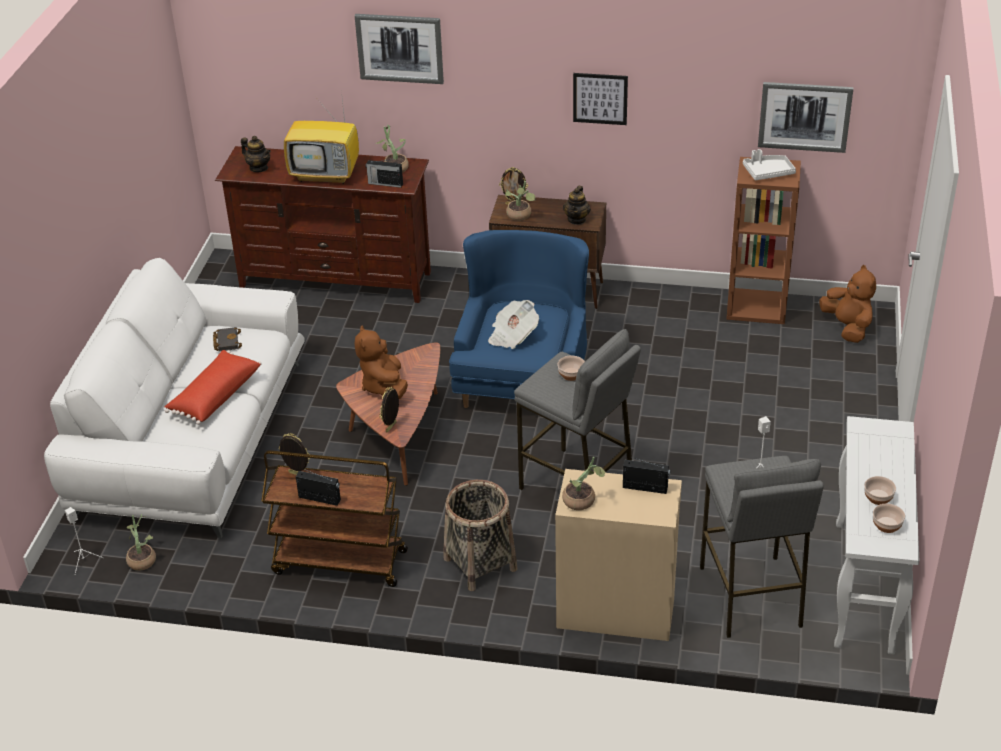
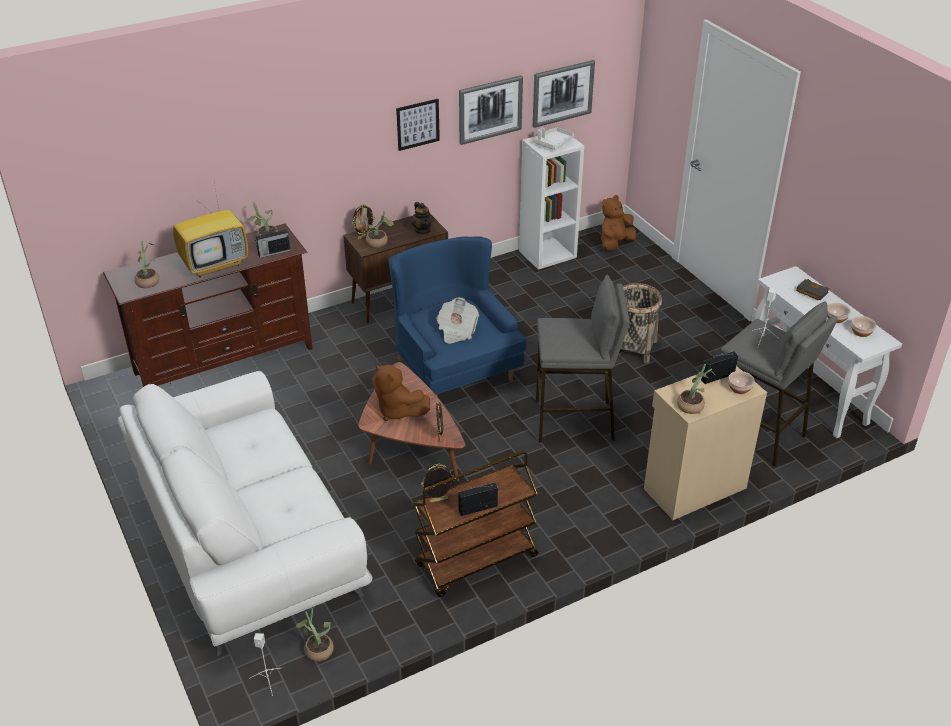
camera: 40 degrees left, 0 degrees up
red pillow [164,350,262,425] -> none
black book [213,327,242,352] -> black book moved to [796,279,830,300]
teapot [241,136,271,172] -> potted plant [134,241,159,288]
picture [355,14,444,84] -> picture moved to [459,75,523,145]
basket [444,480,518,591] -> basket moved to [621,283,662,363]
bowl [557,355,585,381] -> bowl moved to [728,371,755,394]
brown bookcase [726,157,801,324] -> white bookcase [519,136,584,270]
brown plush toy [819,265,876,343] -> brown plush toy turned 75 degrees counterclockwise [601,195,636,251]

